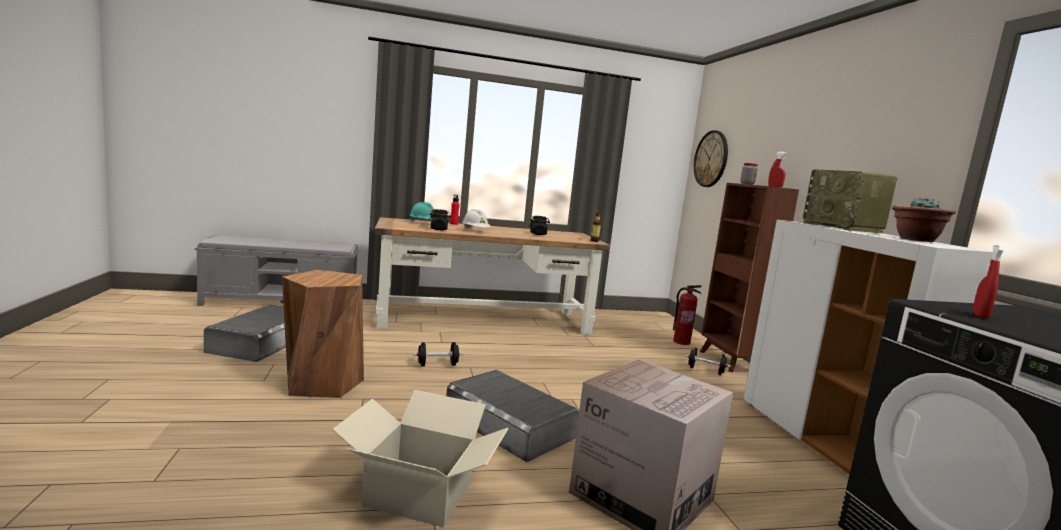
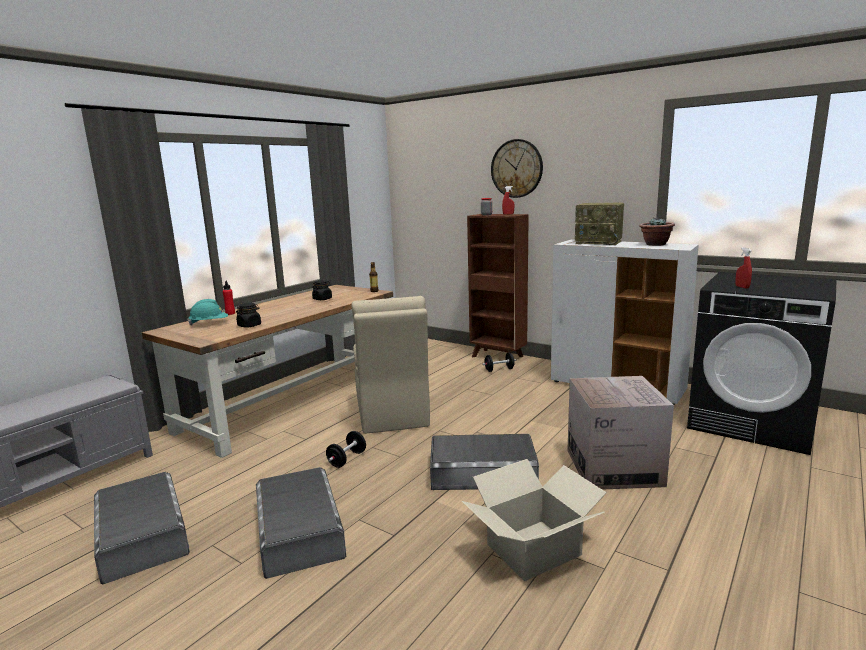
camera: 40 degrees left, 5 degrees up
brown stool [282,270,364,398] -> grey storage box [256,467,346,579]
white hard hat [462,209,490,229] -> none
fire extinguisher [673,285,702,345] -> none
wall clock [694,130,728,187] -> wall clock moved to [491,139,543,198]
none -> beige chair [351,296,430,434]

